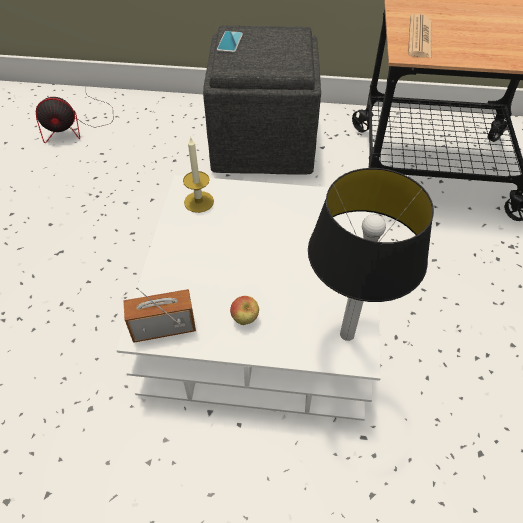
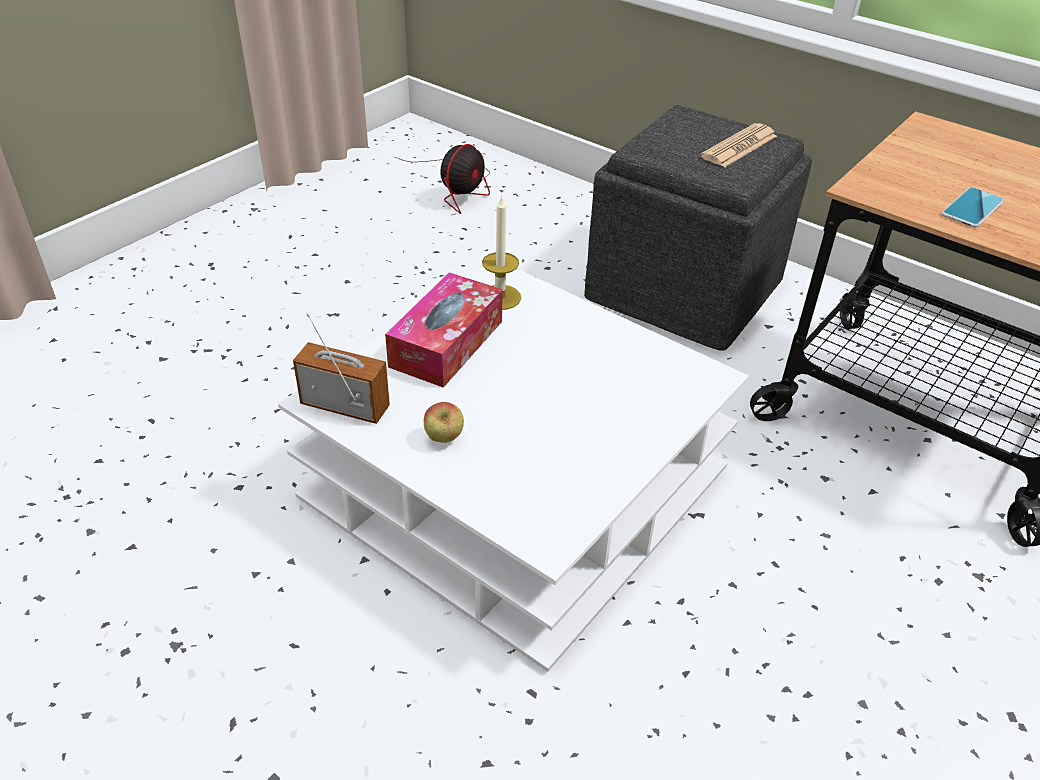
camera: 30 degrees right, 10 degrees down
fan [36,87,114,143] -> fan turned 75 degrees counterclockwise [395,144,490,214]
phone [217,31,243,53] -> phone moved to [941,187,1004,227]
table lamp [308,168,434,341] -> none
newspaper [408,14,432,58] -> newspaper moved to [700,123,777,167]
none -> tissue box [385,272,503,388]

